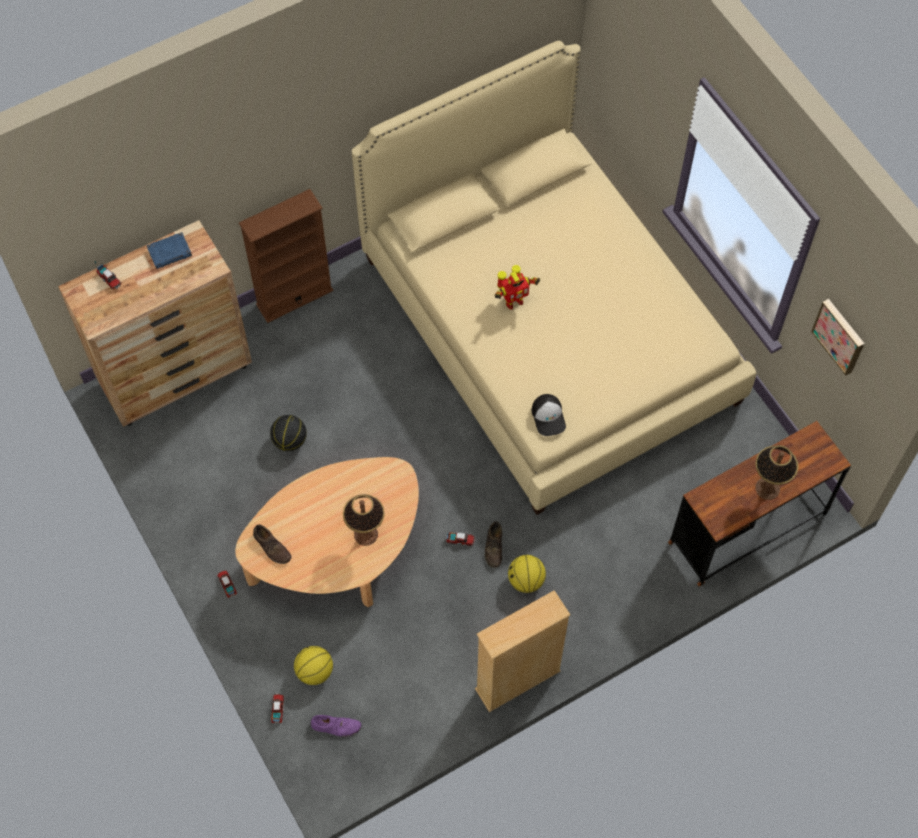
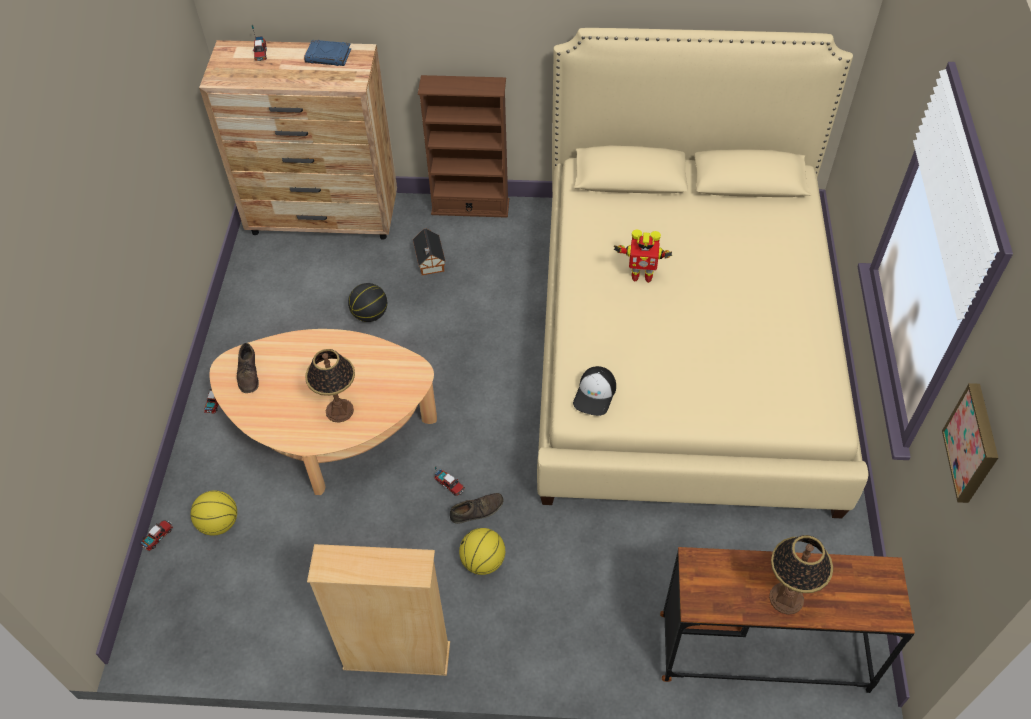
camera: 35 degrees right, 10 degrees down
purple shoe [311,715,361,737] -> none
brown shoe [485,521,502,568] -> brown shoe turned 150 degrees counterclockwise [450,493,504,524]
none -> toy house [413,229,446,275]

